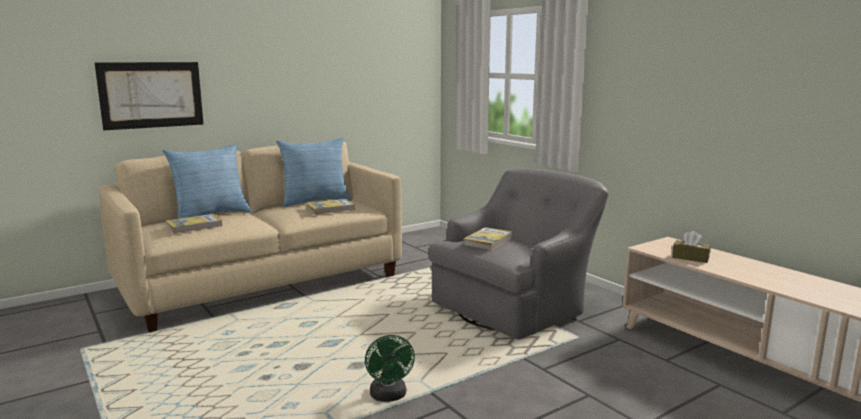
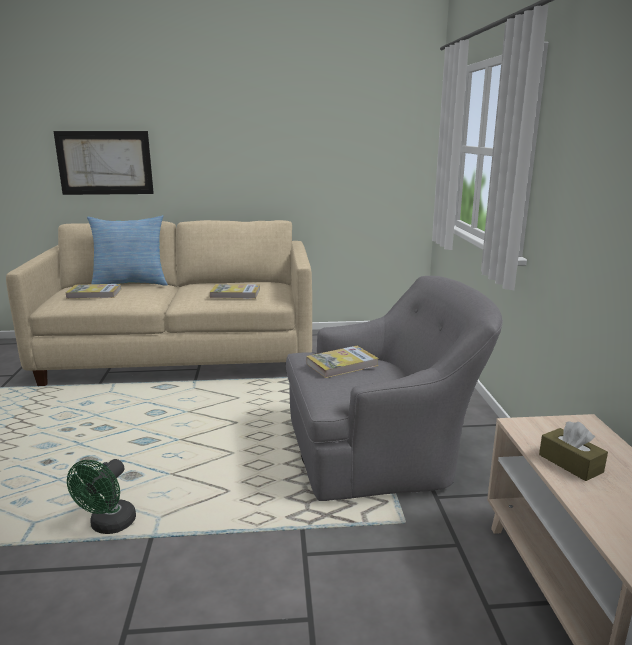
camera: 30 degrees right, 5 degrees up
pillow [276,138,352,207] -> none

